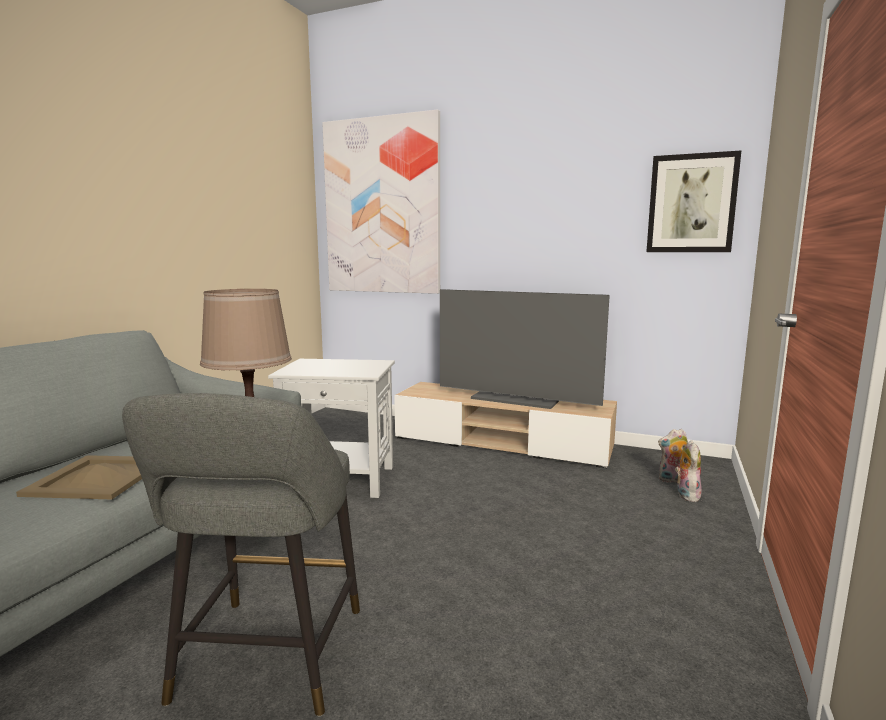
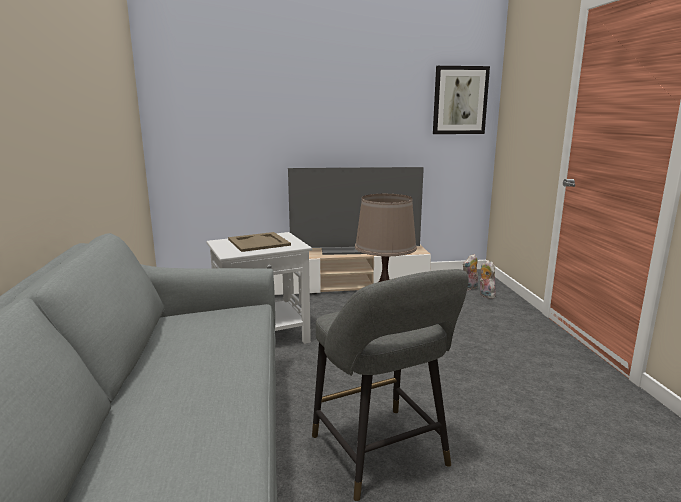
camera: 30 degrees left, 5 degrees up
beige tray [16,455,142,499] -> beige tray moved to [228,232,291,252]
picture [322,109,440,294] -> none

